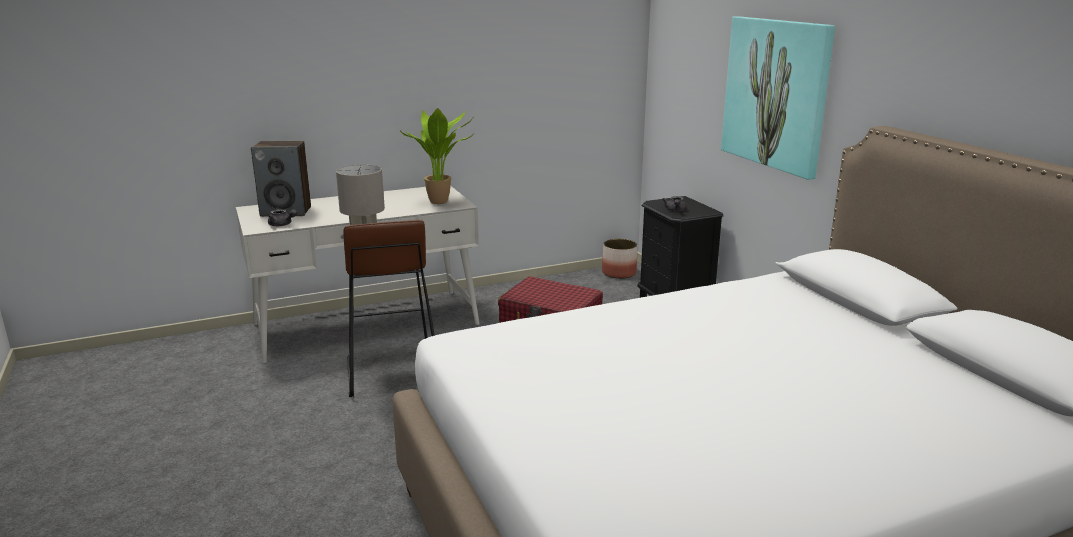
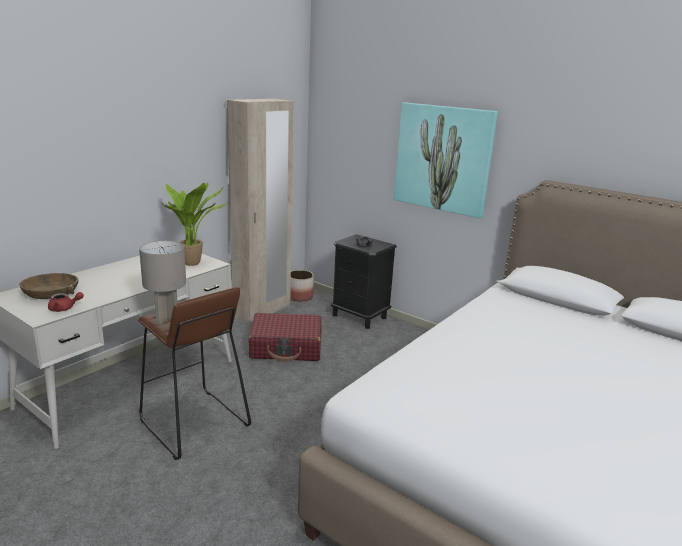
camera: 30 degrees left, 0 degrees up
speaker [251,141,311,217] -> brown bowl [19,273,78,299]
grey teapot [268,209,297,226] -> red teapot [48,292,84,312]
none -> beige wardrobe [227,99,293,324]

